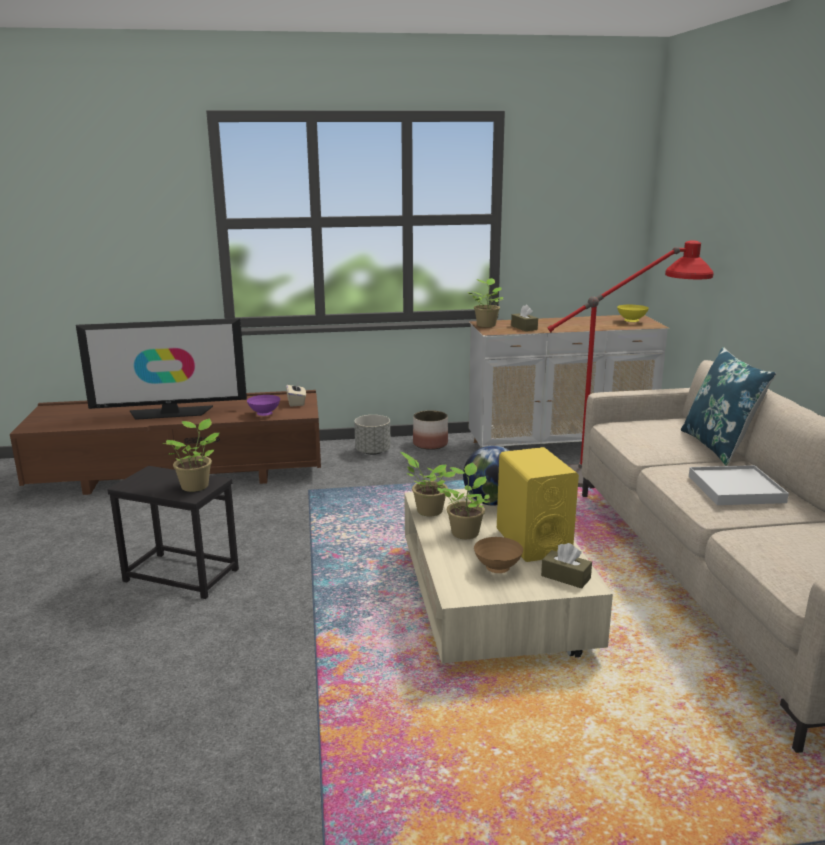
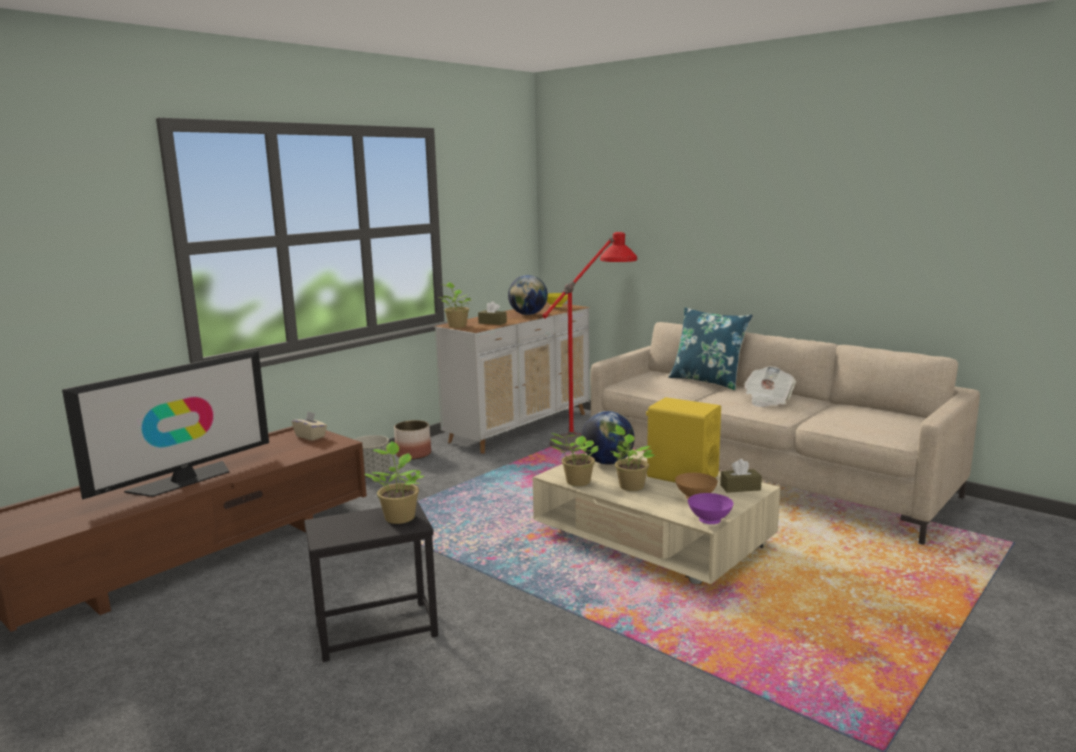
camera: 40 degrees left, 5 degrees down
purple bowl [247,395,280,416] -> purple bowl moved to [688,493,734,524]
white tray [689,465,789,505] -> newspaper [744,366,796,407]
none -> globe [508,275,548,315]

